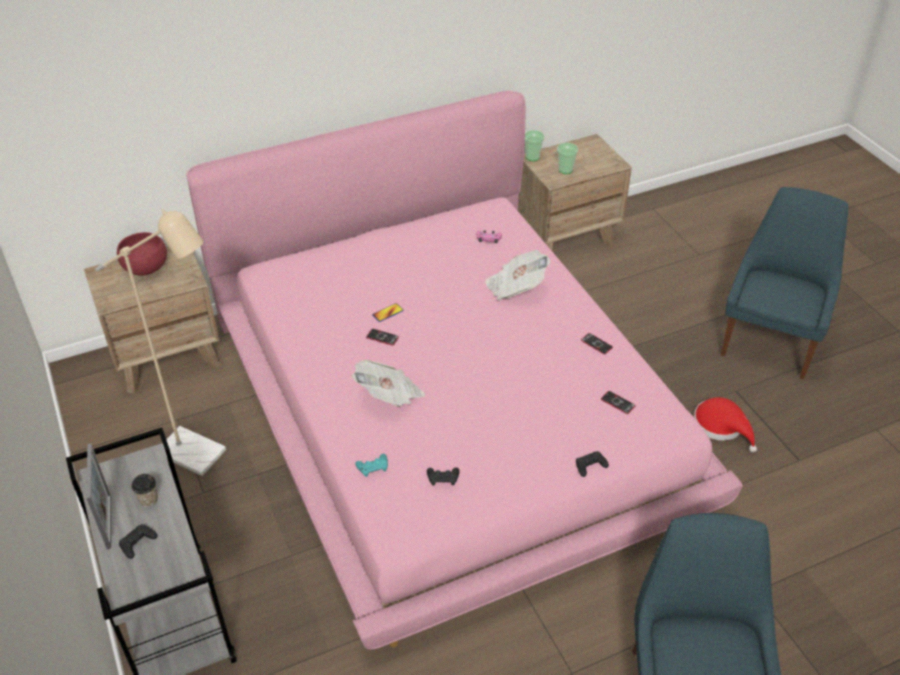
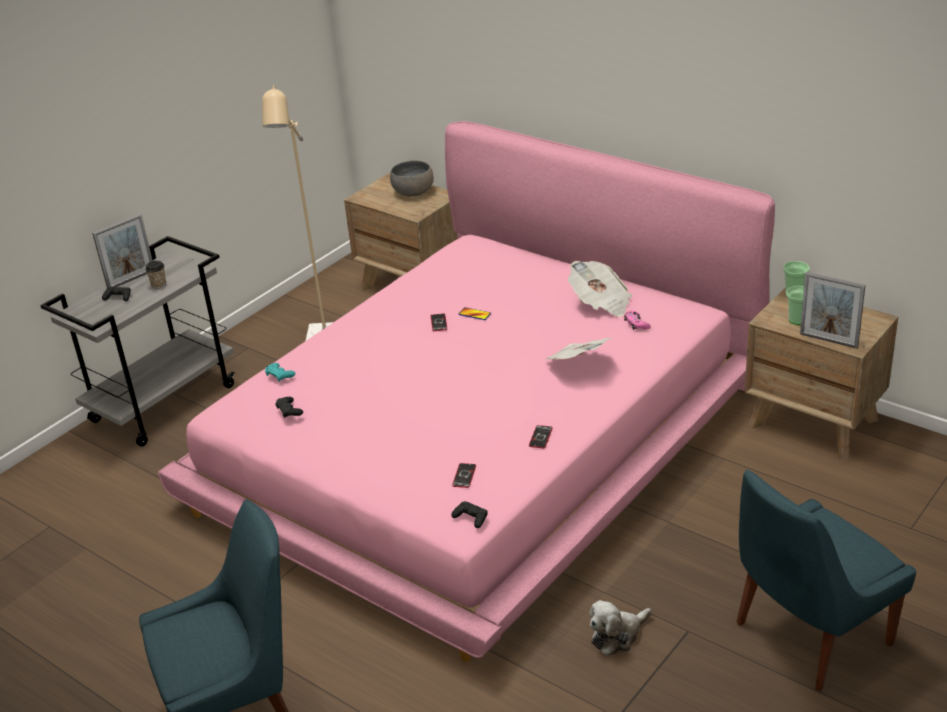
camera: 65 degrees right, 10 degrees down
red bowl [117,232,167,276] -> grey bowl [390,160,434,196]
newspaper [351,360,425,407] -> newspaper moved to [568,261,632,317]
black game controller [576,451,609,477] -> black game controller moved to [451,501,488,528]
red hat [694,397,757,452] -> plush toy [589,600,651,656]
blue chair [721,187,848,379] -> blue chair turned 150 degrees clockwise [736,469,916,692]
none -> picture frame [800,272,865,349]

